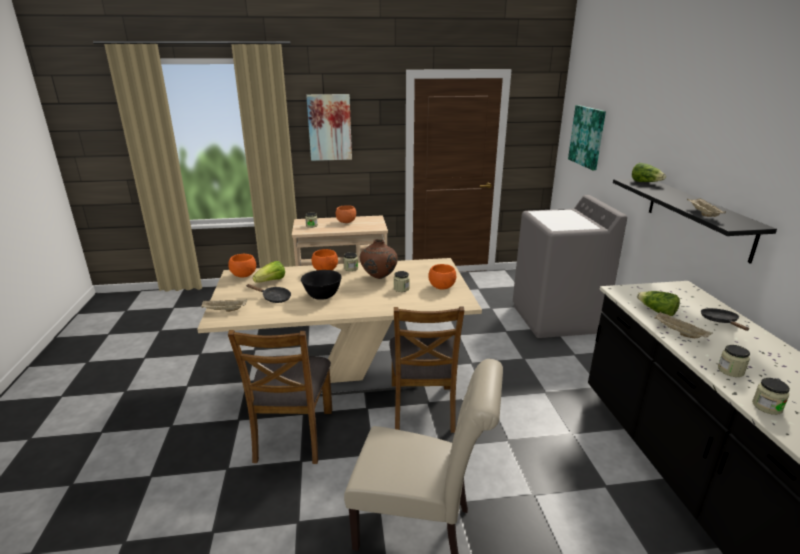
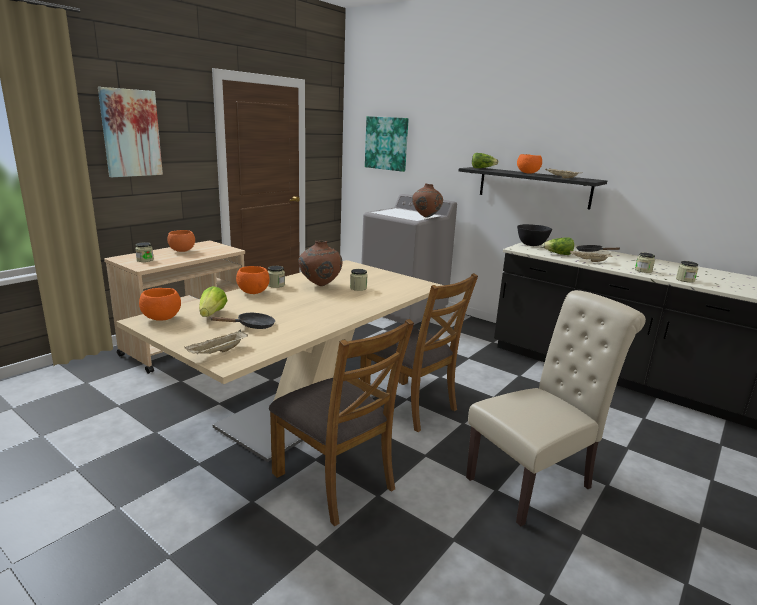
camera: 45 degrees left, 5 degrees down
black bowl [301,270,342,300] -> black bowl moved to [517,224,552,246]
orange bowl [428,264,456,290] -> orange bowl moved to [517,154,542,174]
none -> brown vase [412,184,443,218]

